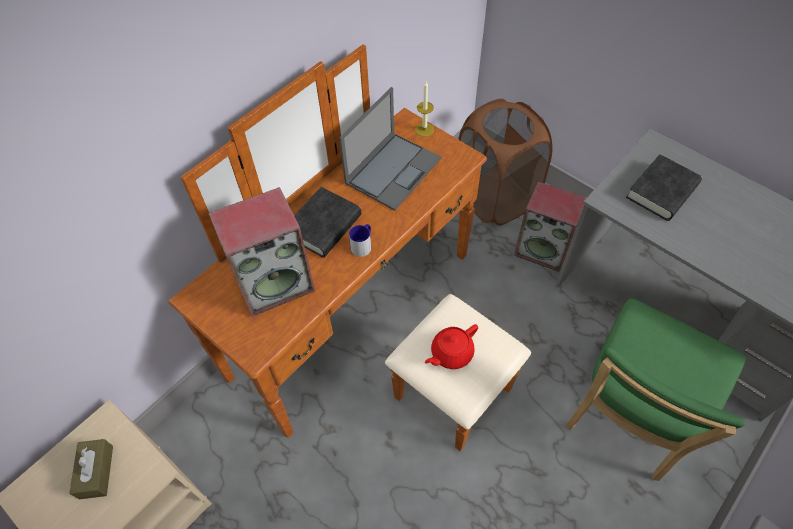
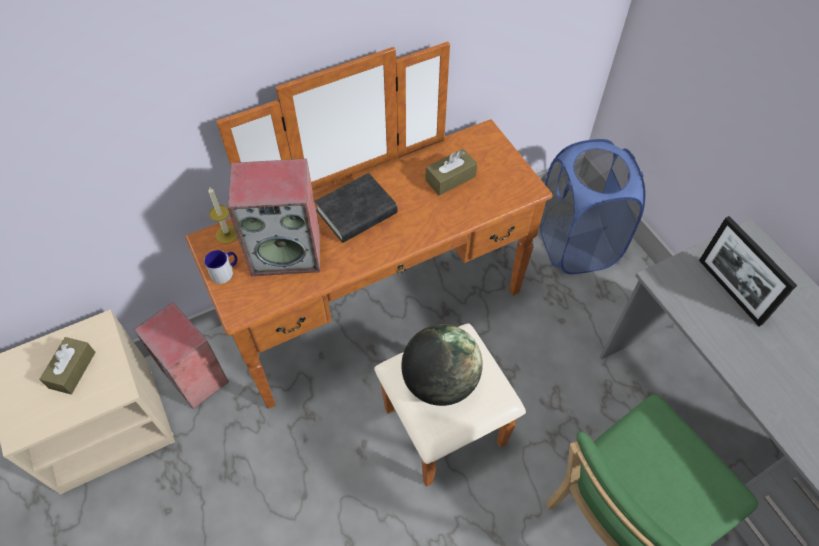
camera: 20 degrees right, 0 degrees up
laptop [339,87,441,211] -> brown tissue box [425,149,477,196]
mug [349,224,371,257] -> mug moved to [204,250,237,284]
candle [415,82,434,137] -> candle moved to [208,186,237,244]
red teapot [425,324,478,369] -> globe [401,324,483,406]
brown laundry basket [458,99,553,226] -> blue laundry basket [540,139,646,274]
speaker [514,182,587,272] -> speaker moved to [133,302,229,409]
black book [626,154,702,221] -> picture frame [699,216,797,326]

